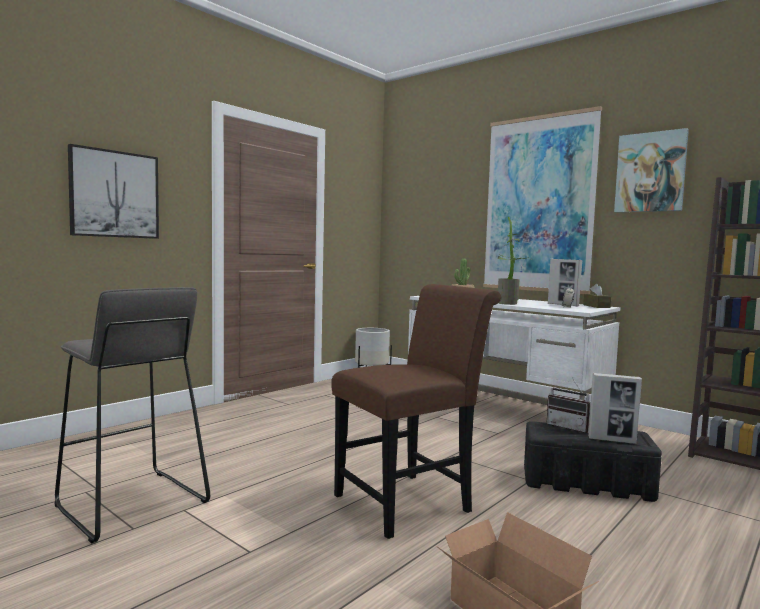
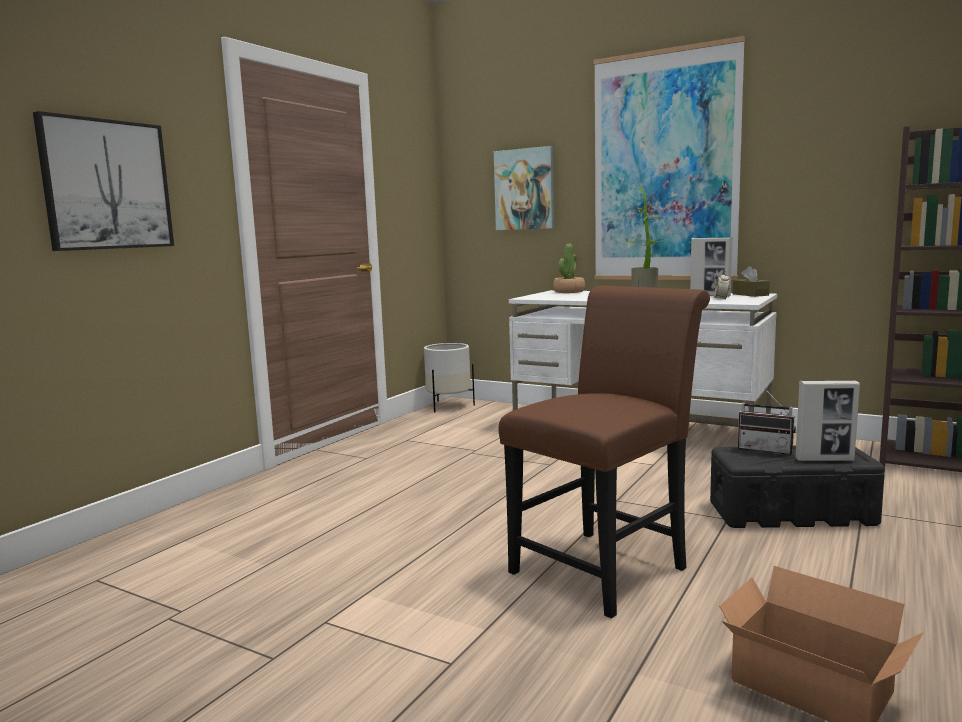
camera: 10 degrees left, 5 degrees up
grey stool [55,287,210,543] -> none
picture [614,128,689,212] -> picture moved to [494,146,554,230]

